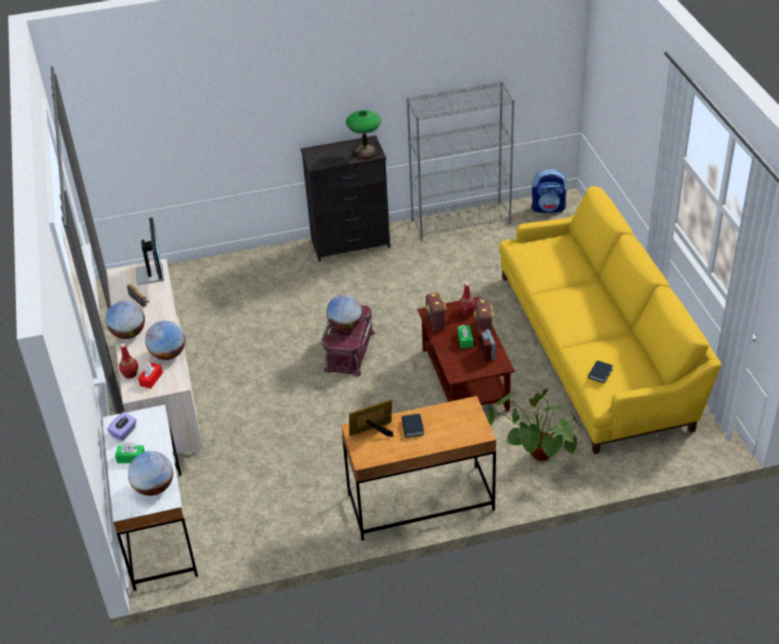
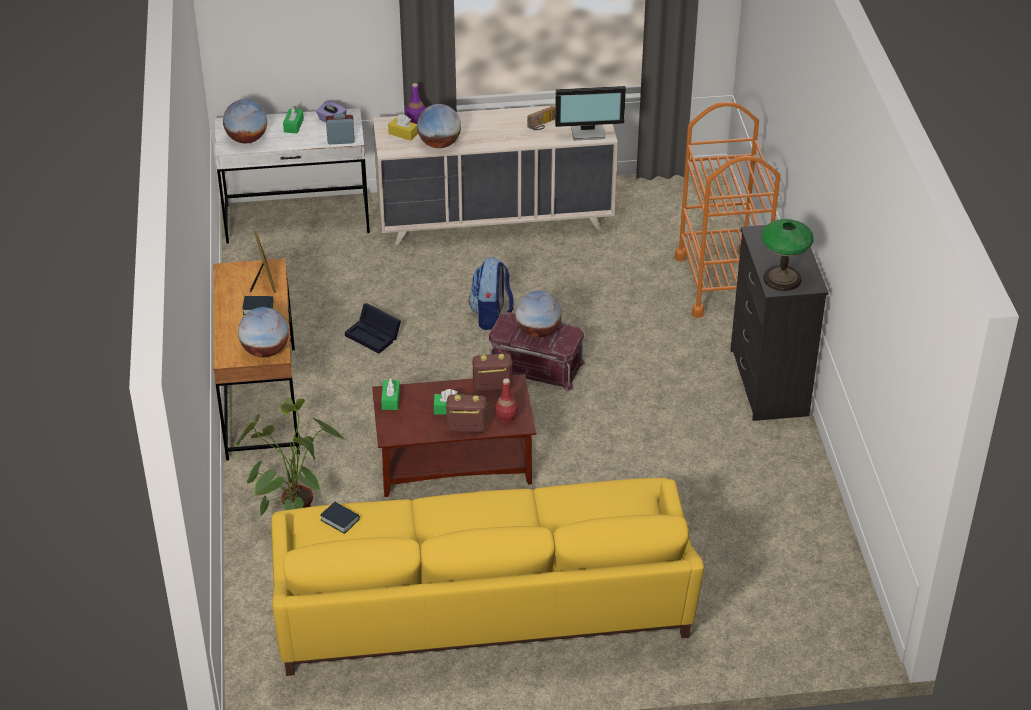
camera: 95 degrees right, 0 degrees up
globe [105,300,145,339] -> globe moved to [238,307,289,357]
red bottle [119,343,138,379] -> purple bottle [406,83,426,124]
red tissue box [138,362,163,389] -> yellow tissue box [388,114,418,141]
grey bookcase [406,81,515,241] -> none
alarm clock [478,329,495,362] -> alarm clock moved to [326,113,355,144]
backpack [531,169,567,213] -> backpack moved to [468,257,514,330]
none -> black storage box [345,303,401,354]
none -> green tissue box [381,378,400,410]
none -> orange cart [675,102,780,318]

